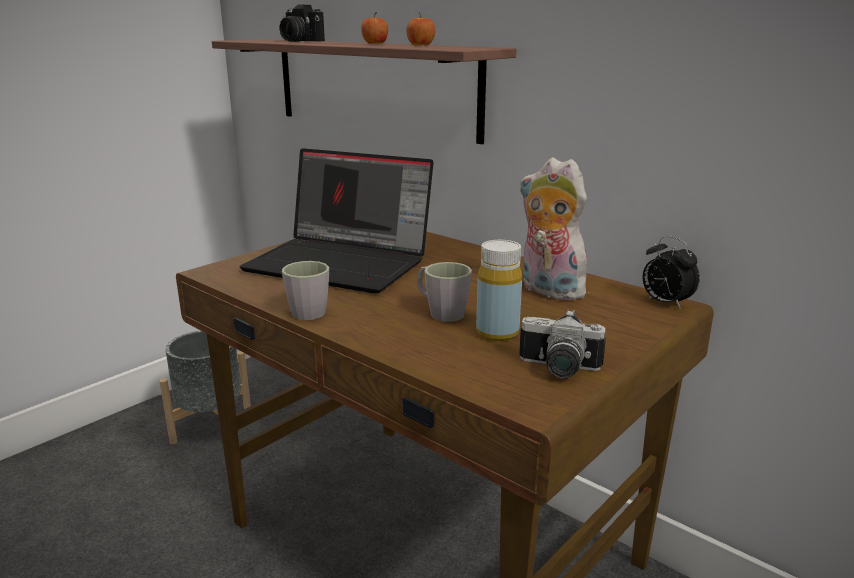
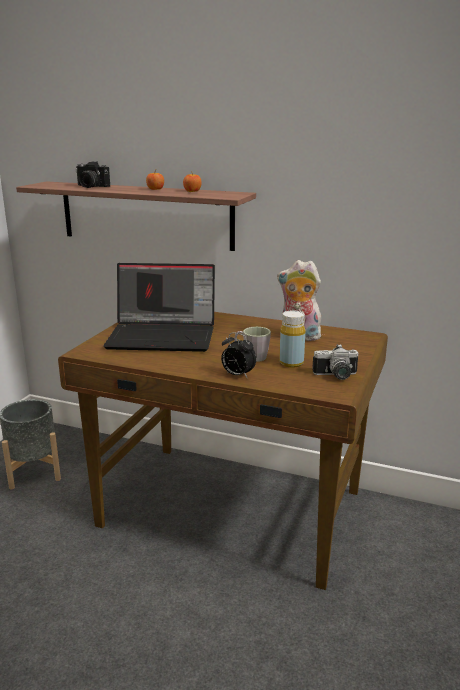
camera: 20 degrees left, 0 degrees up
grey mug [282,261,329,320] -> none
alarm clock [643,236,700,310] -> alarm clock moved to [221,333,256,377]

